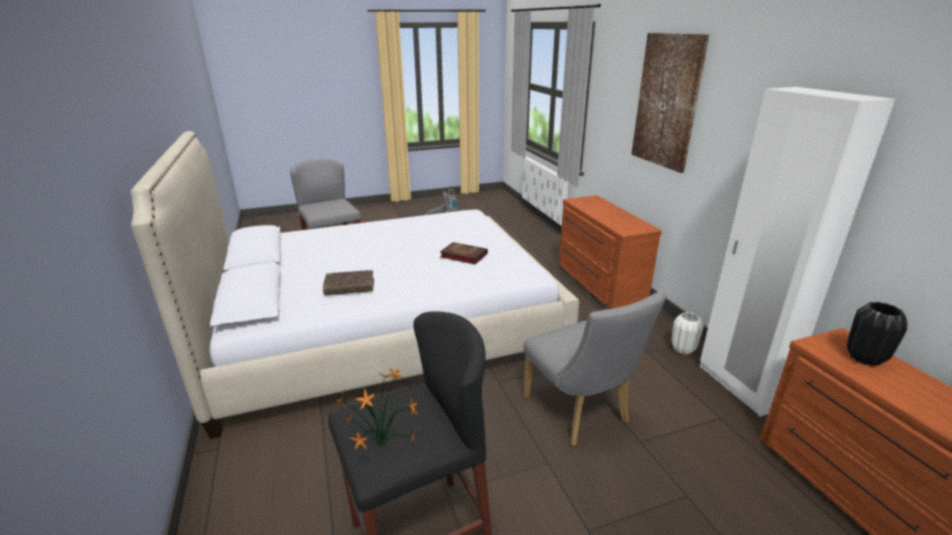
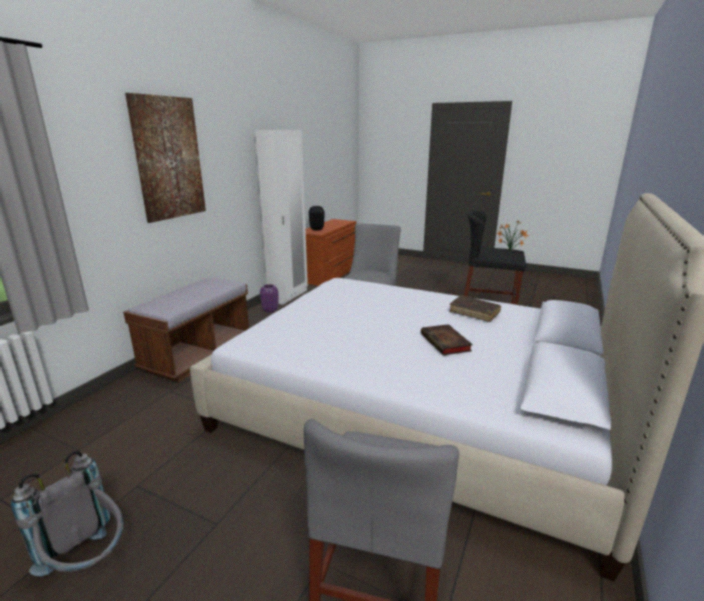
camera: 135 degrees left, 5 degrees down
book [440,242,488,264] -> book moved to [421,324,473,355]
brown dresser [559,195,662,309] -> brown bench [123,277,249,382]
white vase [671,312,704,355] -> purple vase [260,284,278,313]

